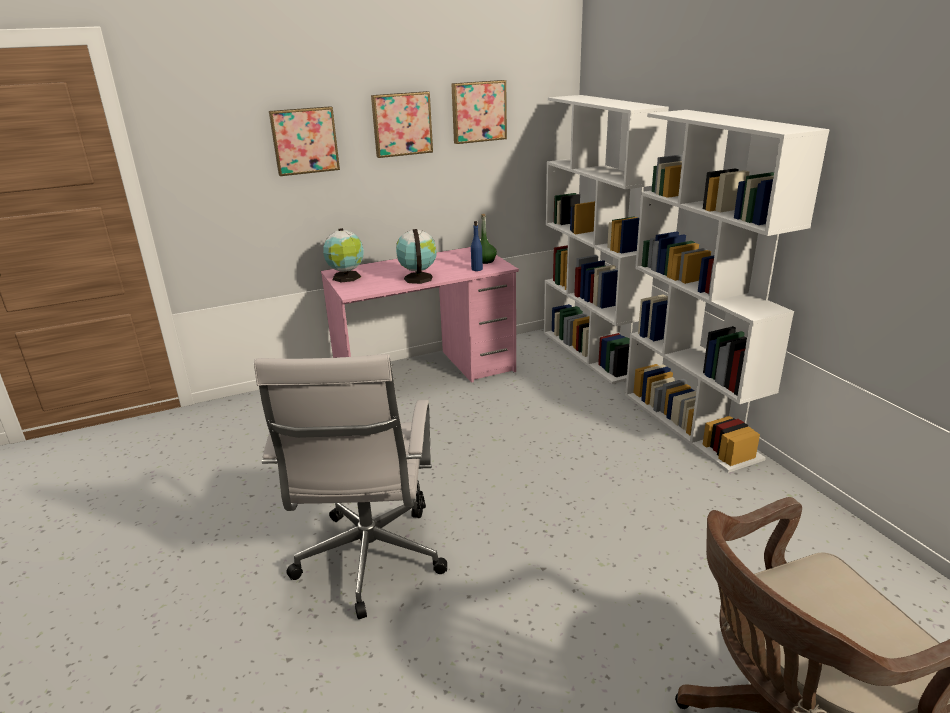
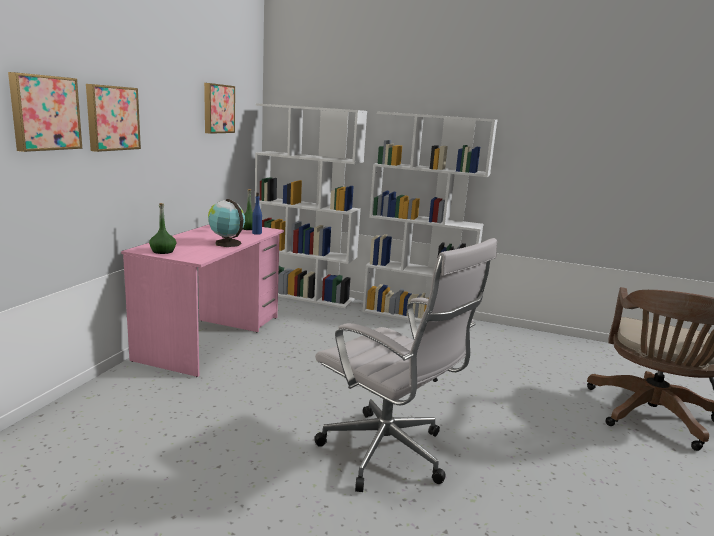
camera: 50 degrees left, 10 degrees down
globe [323,228,364,282] -> green bottle [149,203,176,254]
picture [371,91,433,158] -> picture moved to [8,72,82,152]

